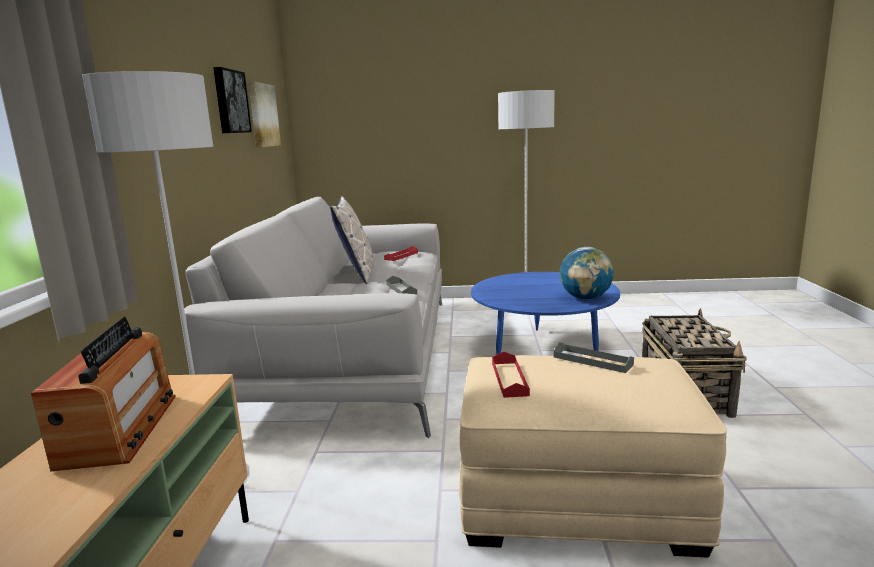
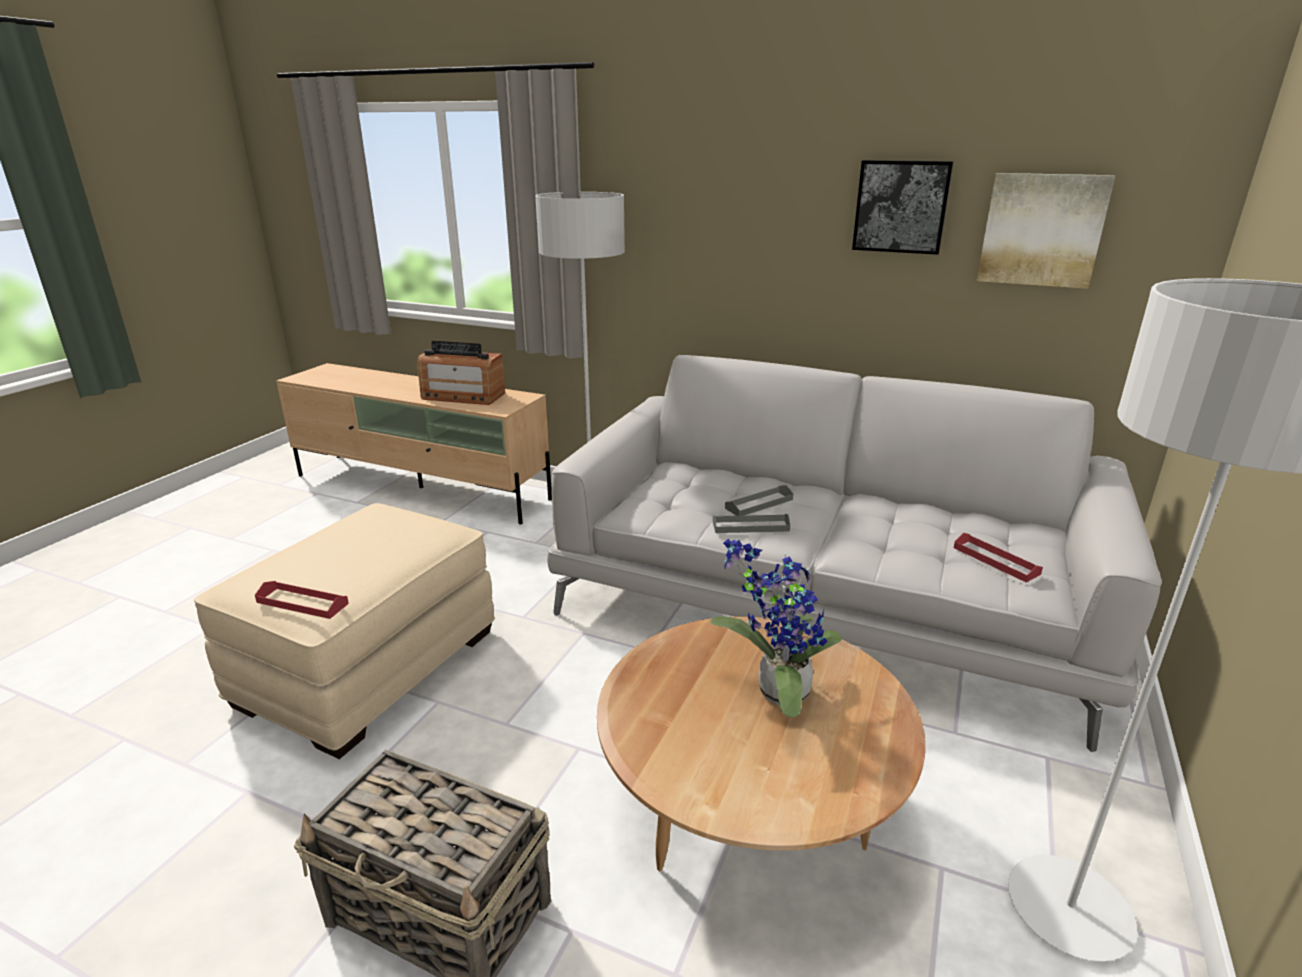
camera: 110 degrees right, 10 degrees up
pillow [330,196,374,284] -> none
blue coffee table [471,272,620,355] -> brown coffee table [597,617,926,872]
red tray [492,351,530,398] -> red tray moved to [255,581,349,619]
grey tray [554,342,634,373] -> grey tray moved to [725,485,793,516]
globe [560,247,614,300] -> none
none -> potted plant [710,539,842,717]

